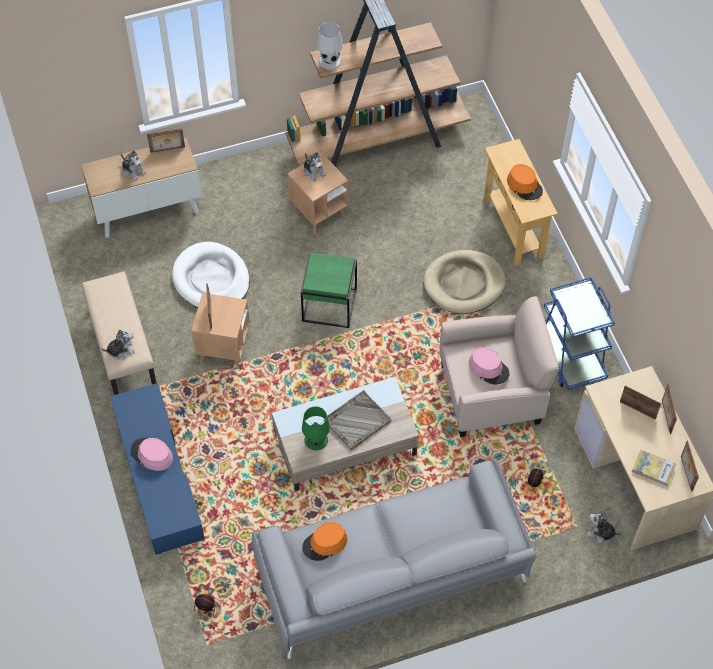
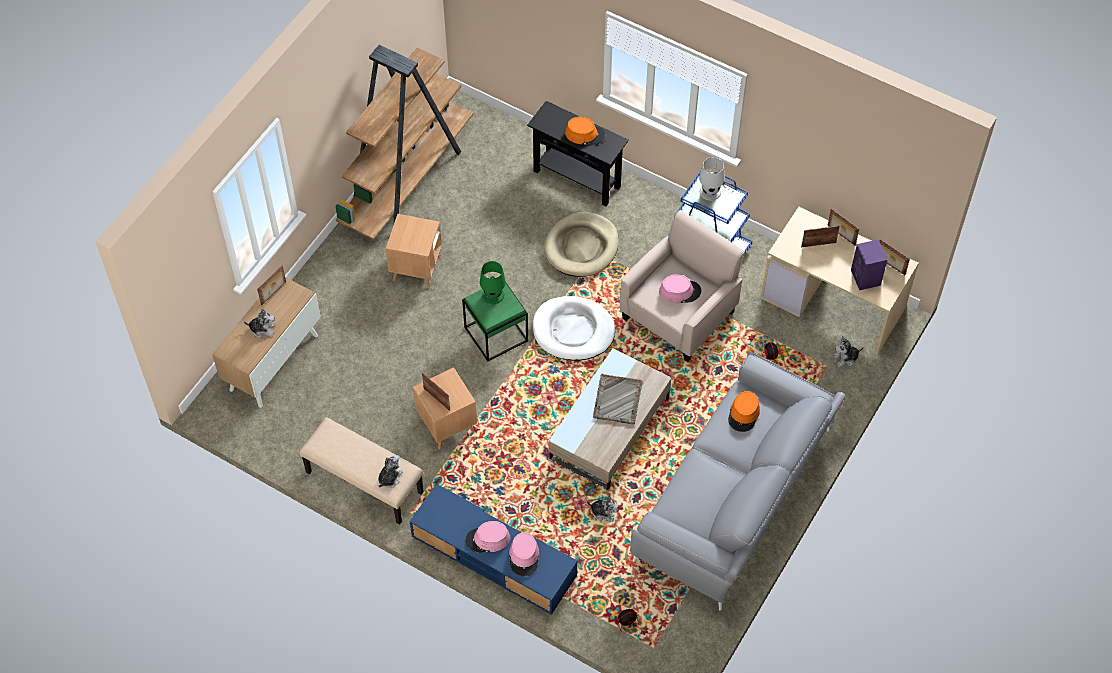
camera: 40 degrees left, 0 degrees up
white dog bed [172,241,250,308] -> white dog bed moved to [533,296,615,361]
green table lamp [302,406,330,450] -> green table lamp moved to [480,261,506,304]
orange hat [302,522,347,561] -> orange hat moved to [728,391,760,432]
plush toy [303,152,326,182] -> plush toy moved to [587,496,619,522]
white table lamp [317,22,343,70] -> white table lamp moved to [699,157,725,201]
beige console table [484,139,558,266] -> black console table [527,101,629,206]
book [632,450,676,486] -> purple speaker [851,239,887,290]
none -> pink hat [509,532,539,576]

